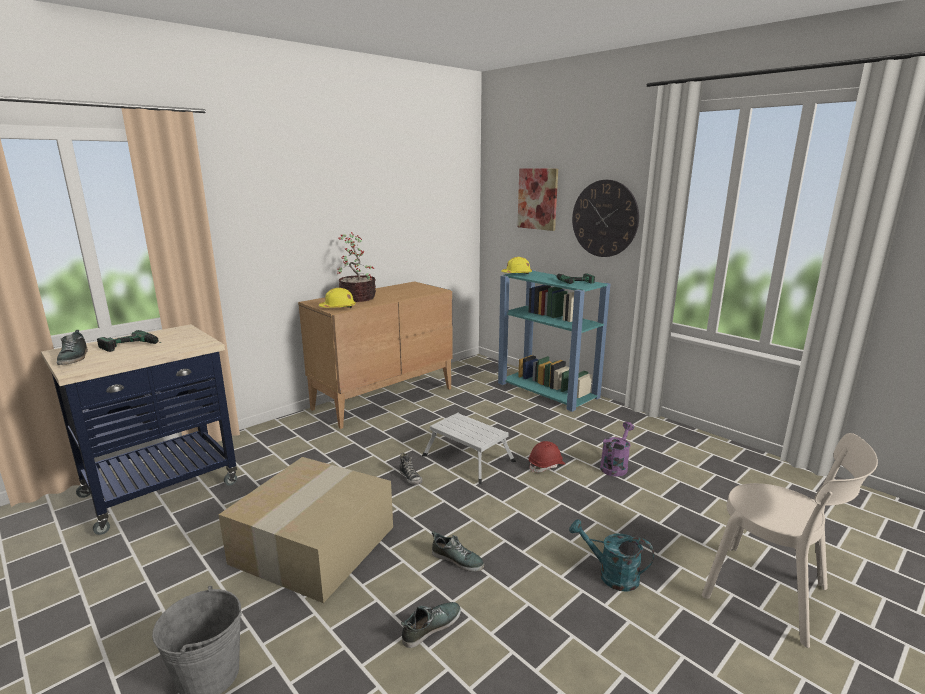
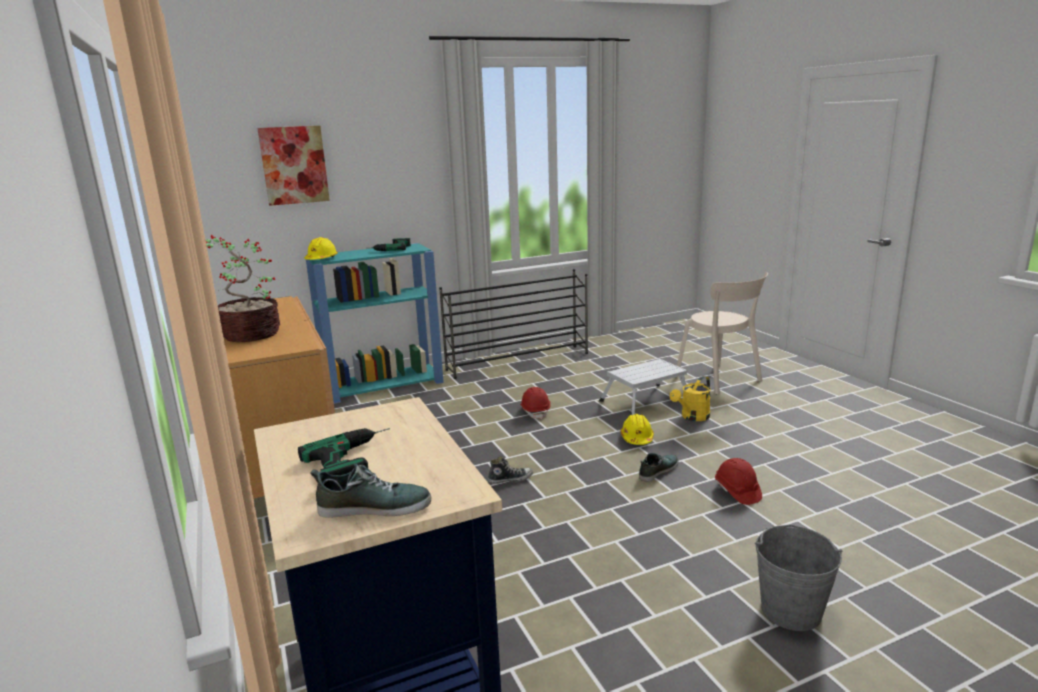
camera: 70 degrees left, 0 degrees up
cardboard box [218,457,393,603] -> none
yellow hard hat [319,288,356,308] -> yellow hard hat moved to [621,414,654,445]
shoe [401,602,461,648] -> red hard hat [715,458,762,505]
white step ladder [422,413,516,484] -> white step ladder moved to [599,359,687,415]
turquoise watering can [569,519,654,592] -> yellow watering can [670,376,711,421]
wall clock [572,180,639,257] -> none
purple watering can [600,422,634,476] -> none
beige chair [702,433,878,648] -> beige chair turned 90 degrees clockwise [677,272,768,394]
none -> black shoe rack [439,269,588,379]

